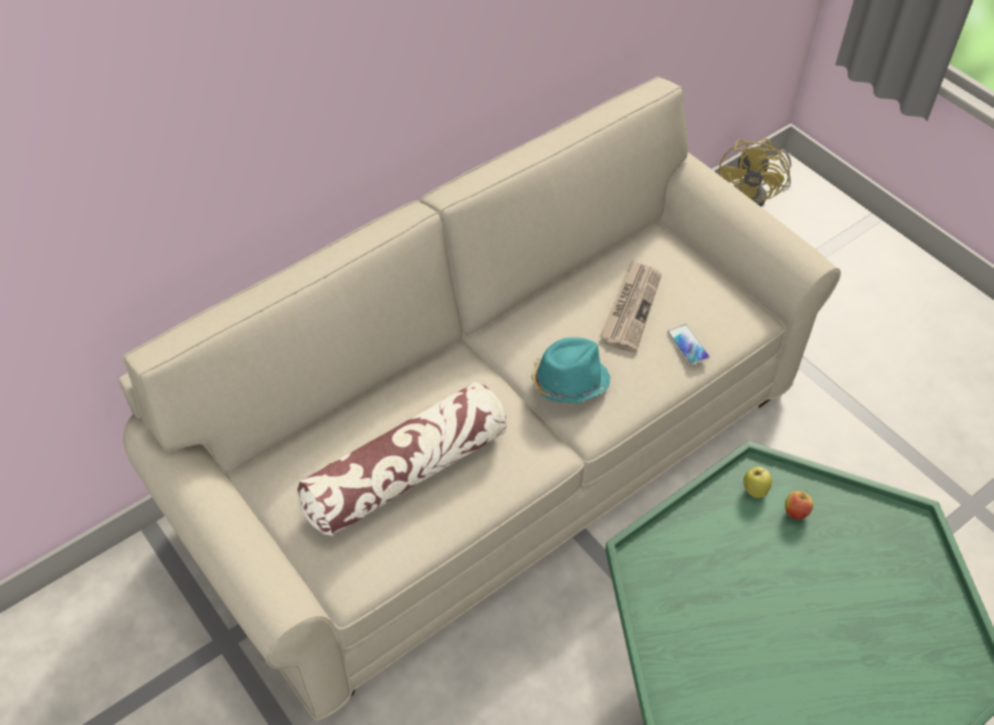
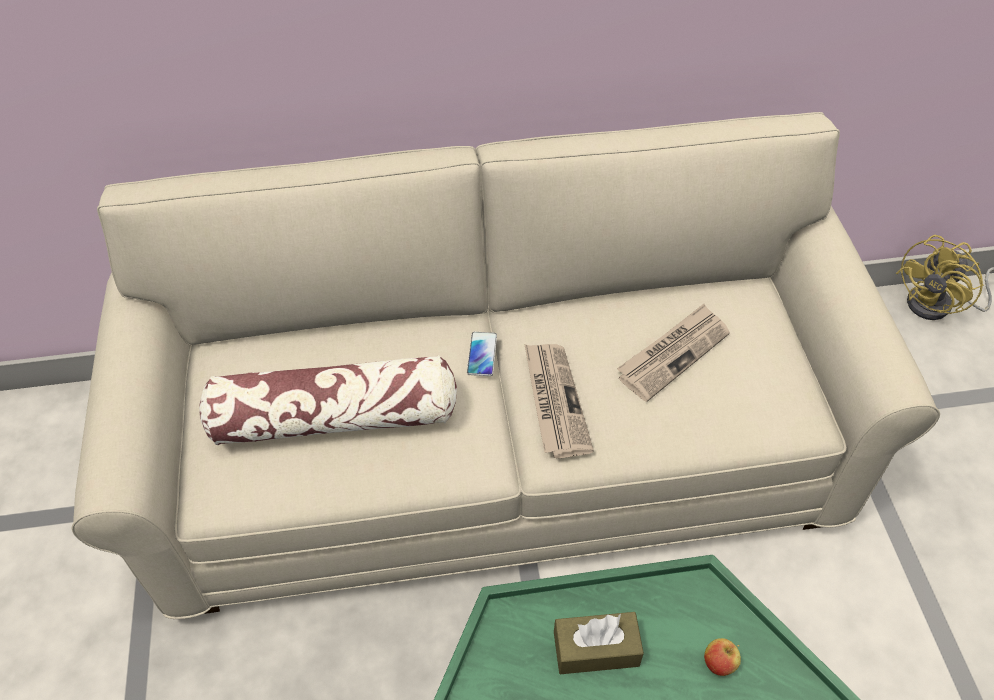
camera: 30 degrees right, 0 degrees up
turquoise hat [531,337,610,404] -> newspaper [525,344,594,458]
phone [667,324,710,365] -> phone moved to [467,332,497,376]
apple [743,467,772,498] -> none
none -> brown tissue box [554,612,644,674]

